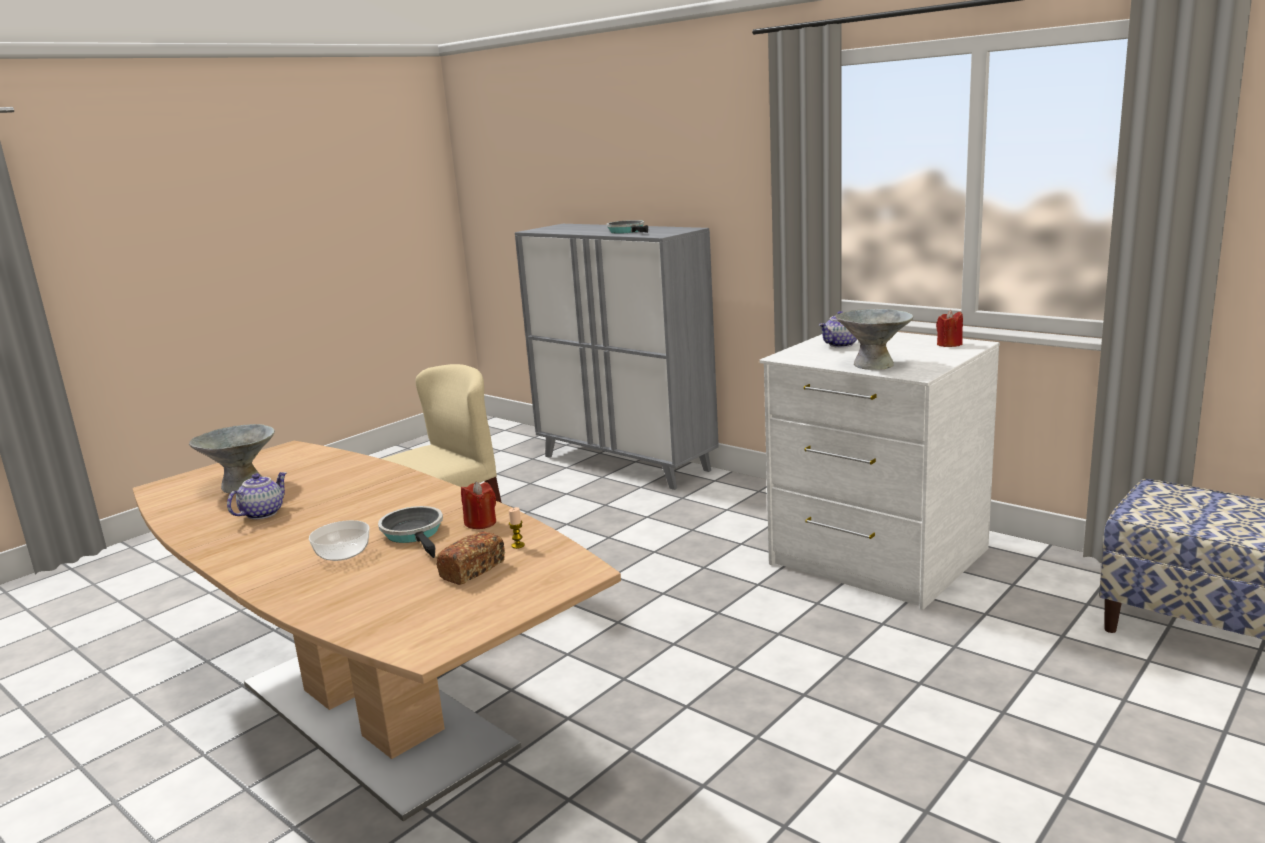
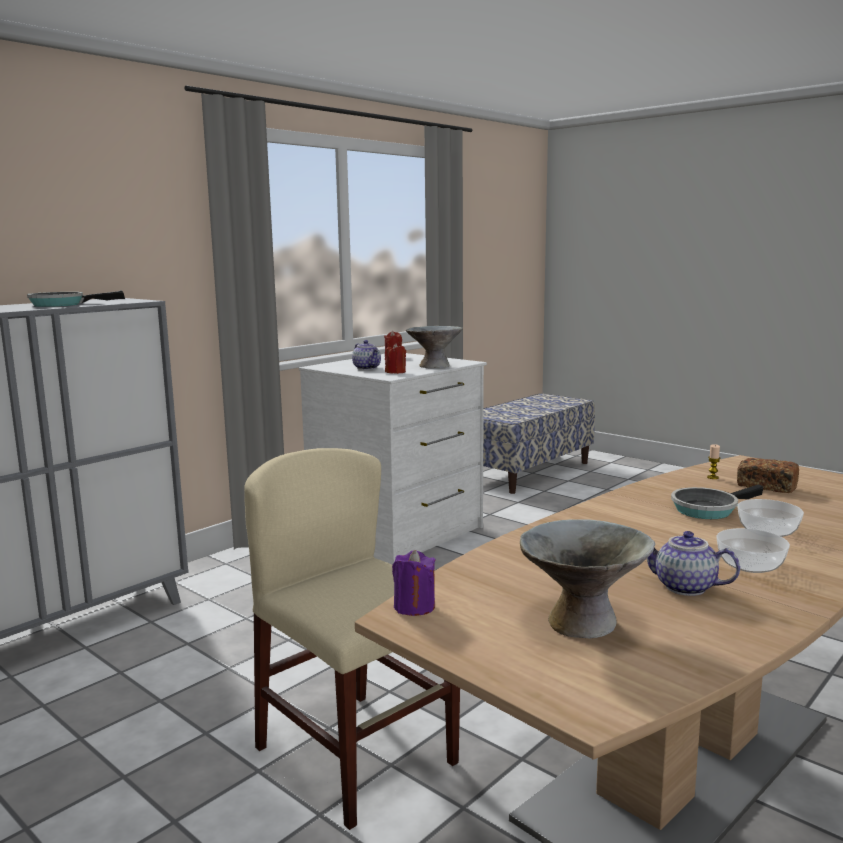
camera: 90 degrees left, 5 degrees down
red candle [461,482,496,529] -> red candle moved to [385,343,406,374]
none -> purple candle [392,550,436,616]
none -> bowl [716,528,790,573]

